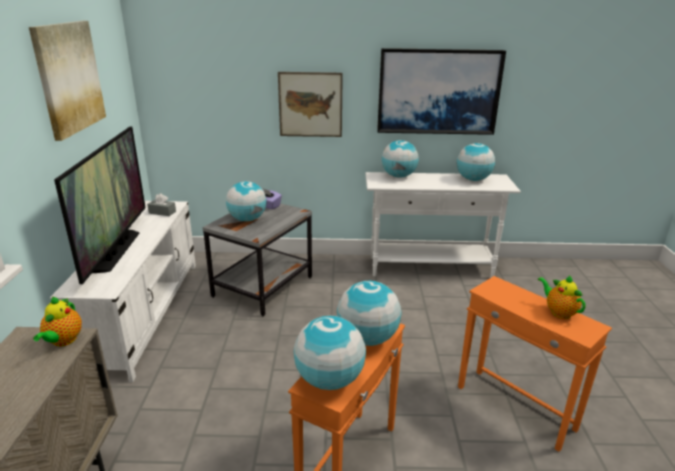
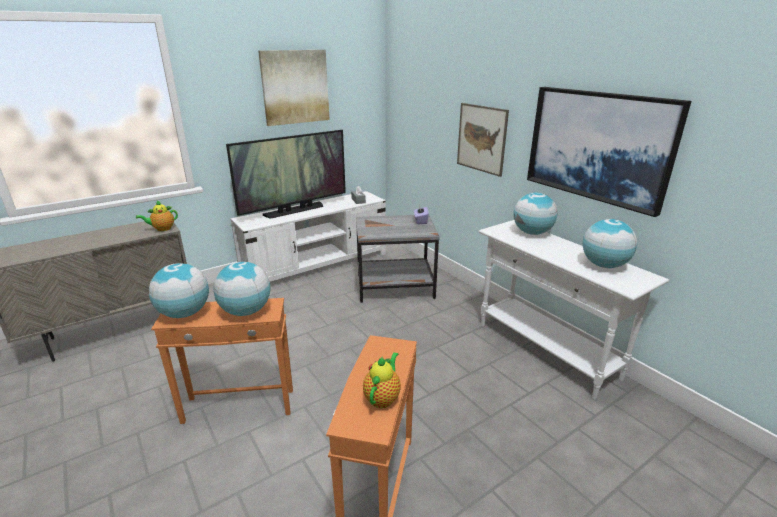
camera: 55 degrees right, 0 degrees up
globe [226,181,267,222] -> none

